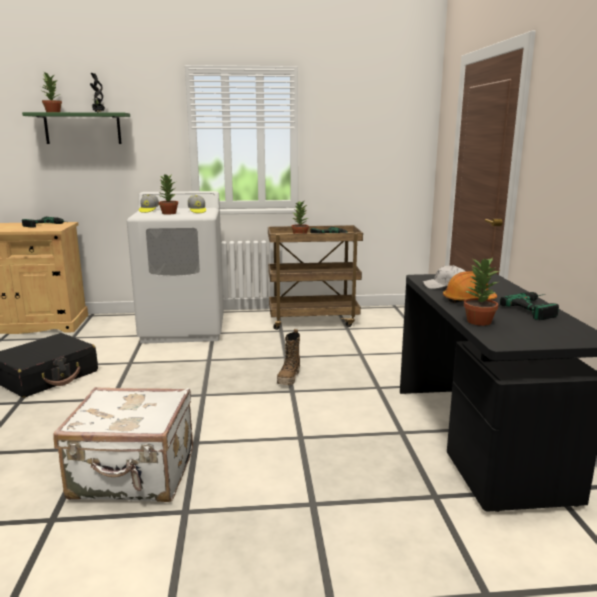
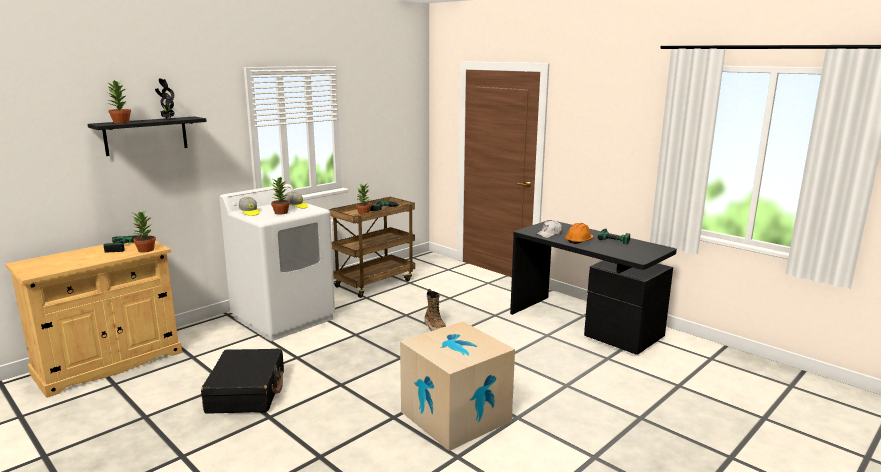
camera: 40 degrees left, 0 degrees up
green shelf [22,112,130,144] -> black shelf [88,116,207,156]
white suitcase [53,387,193,502] -> cardboard box [400,321,515,451]
potted plant [464,257,501,326] -> potted plant moved to [132,210,156,253]

